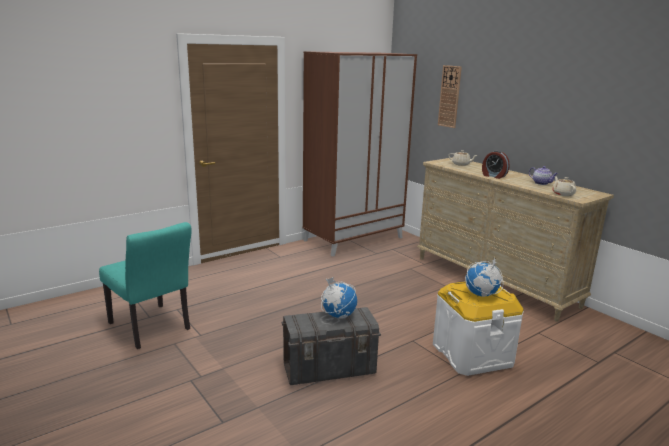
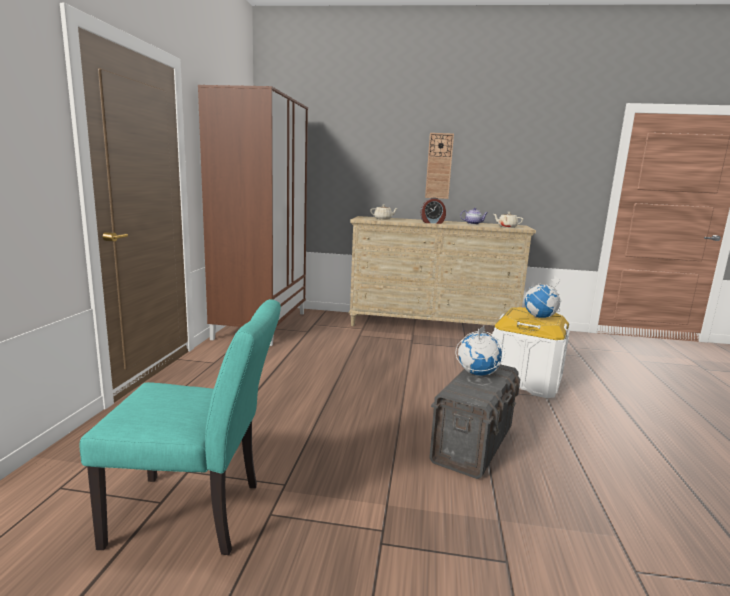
camera: 45 degrees left, 5 degrees down
wall clock [438,65,462,128] -> wall clock moved to [425,133,454,199]

